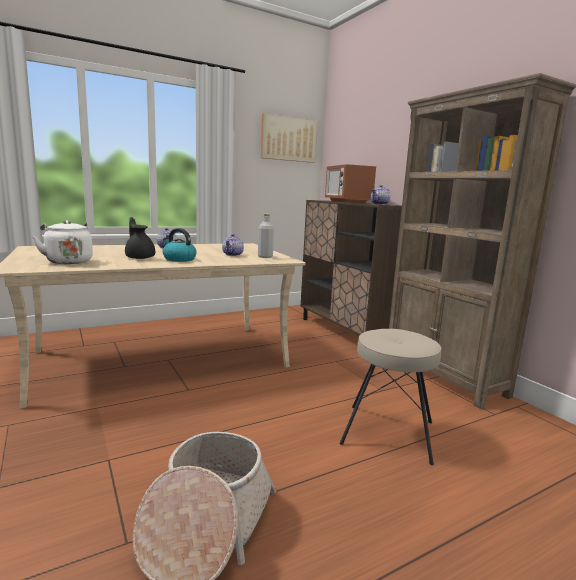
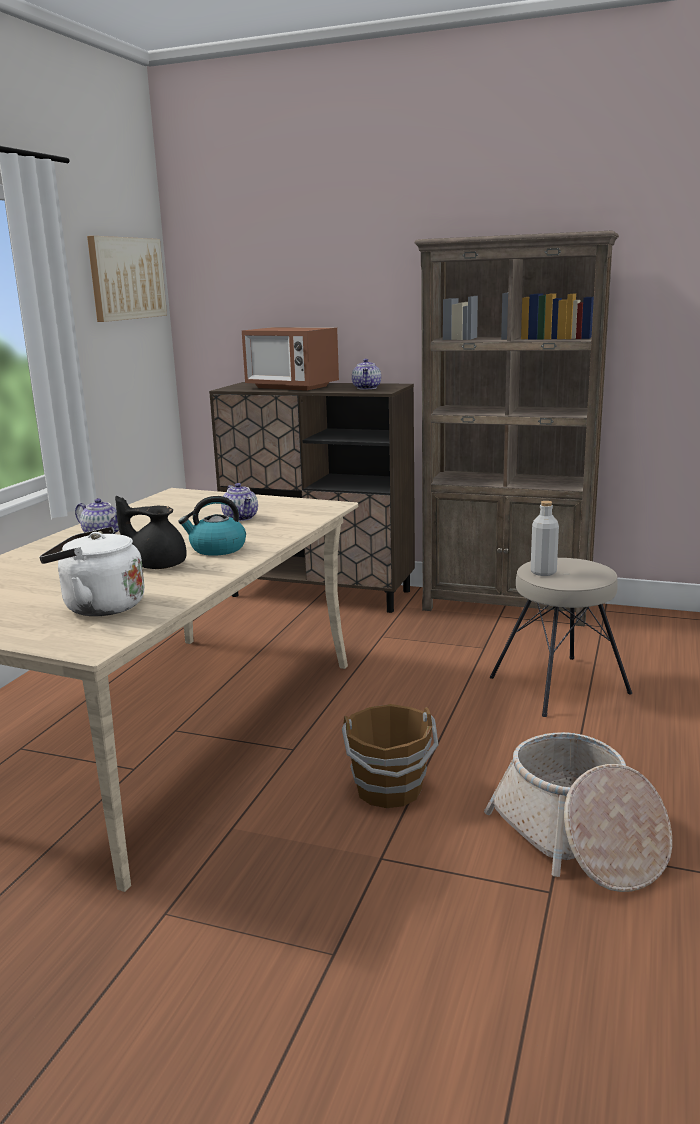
camera: 40 degrees left, 5 degrees up
grey bottle [258,214,274,258] -> grey bottle moved to [531,501,559,576]
none -> brown bucket [342,704,438,808]

